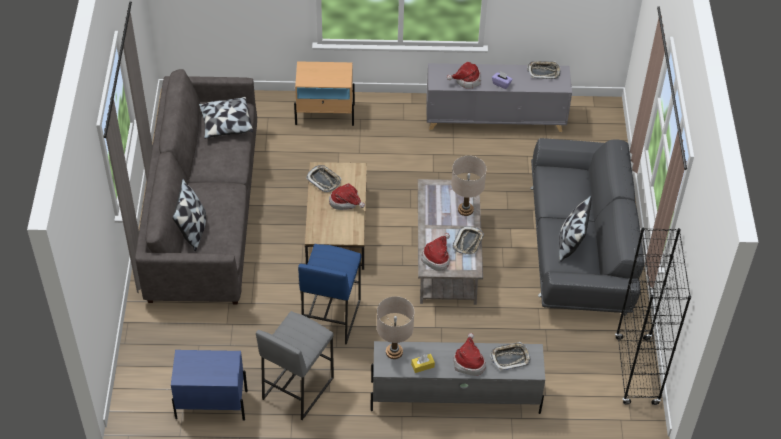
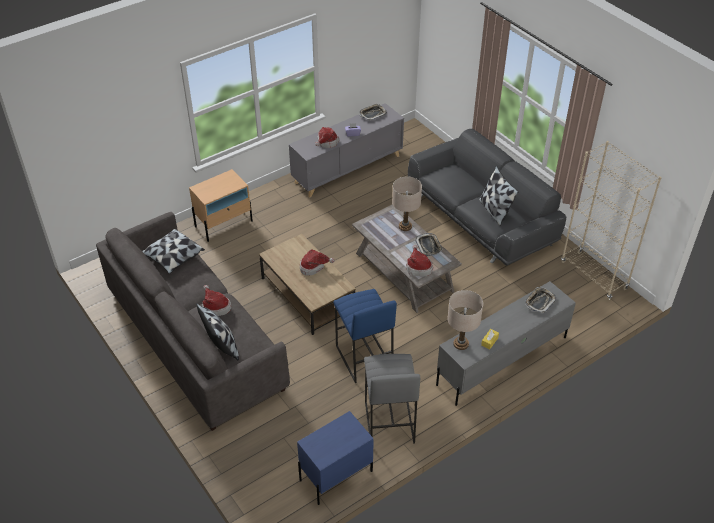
camera: 35 degrees left, 5 degrees down
tray [306,165,341,192] -> none
hat [454,333,486,376] -> hat moved to [202,285,231,316]
black bookcase [615,228,691,405] -> beige bookcase [561,141,662,300]

